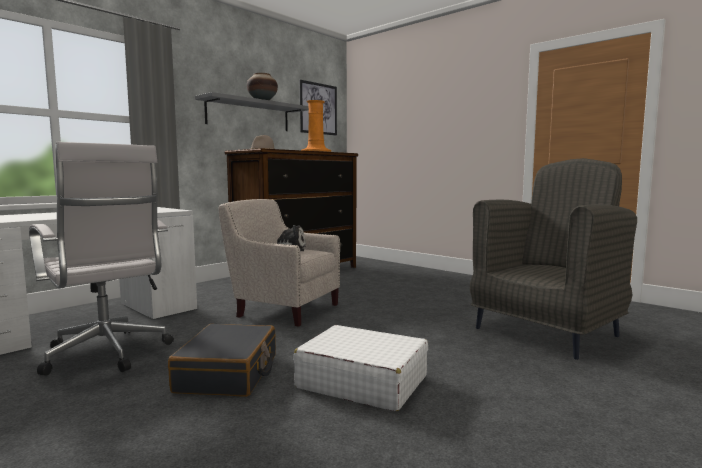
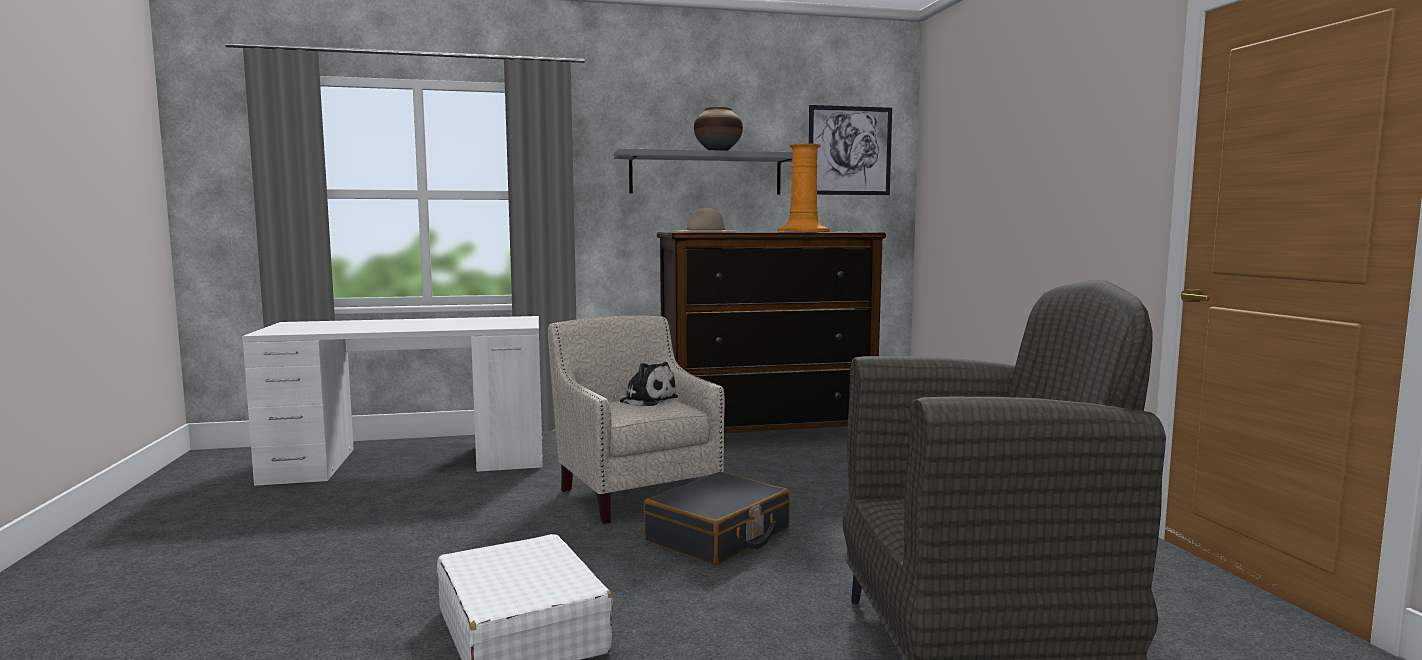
camera: 35 degrees right, 0 degrees up
white office chair [29,142,174,376] -> none
black suitcase [168,324,276,397] -> black suitcase moved to [644,472,790,565]

